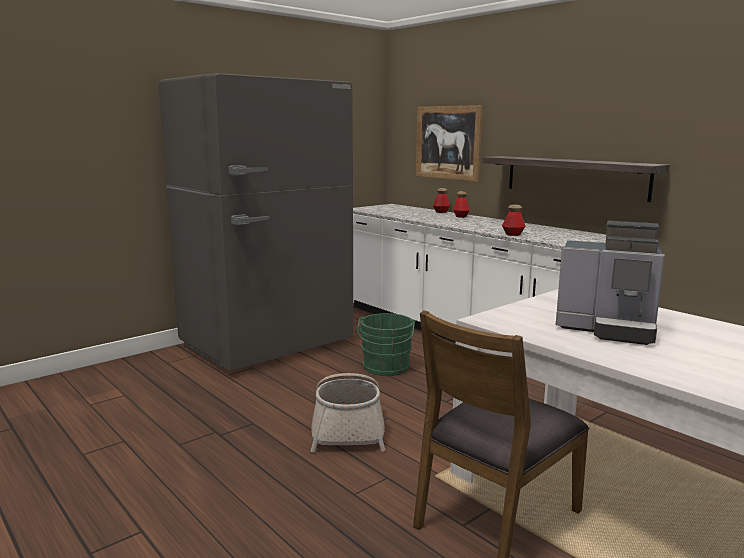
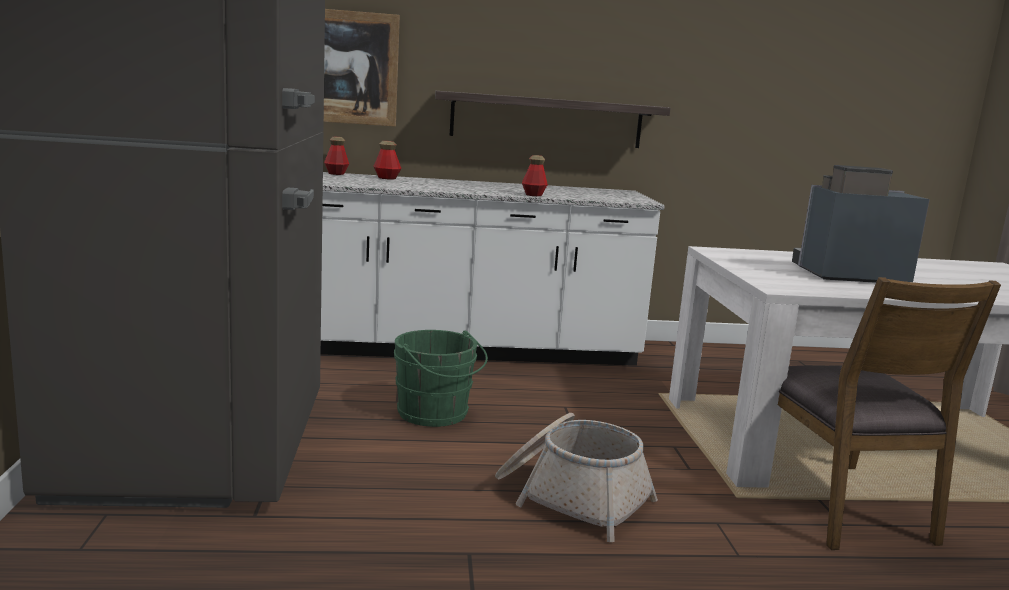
camera: 55 degrees left, 0 degrees up
coffee machine [556,221,665,345] -> coffee machine turned 150 degrees counterclockwise [792,165,930,283]

